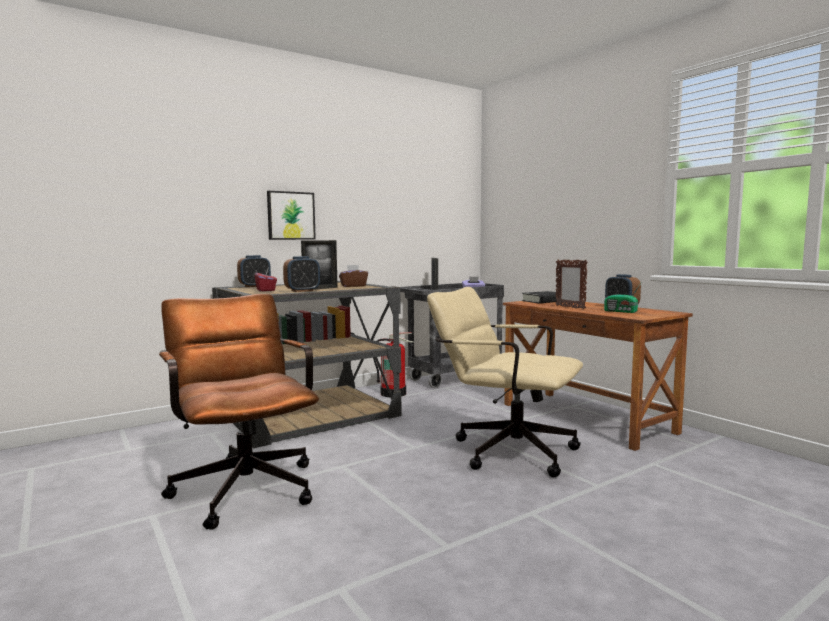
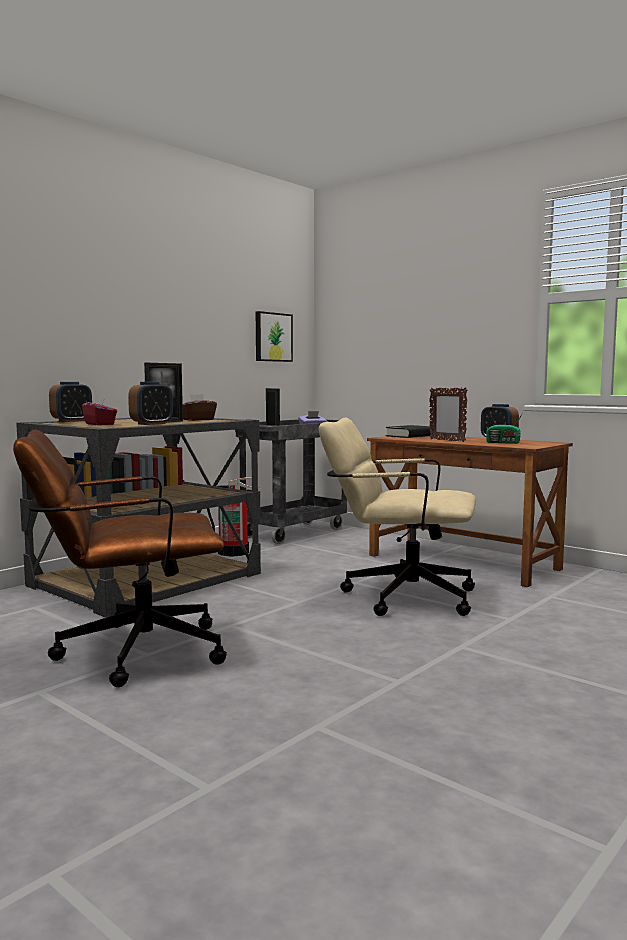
camera: 15 degrees left, 0 degrees up
brown office chair [159,294,319,530] -> brown office chair turned 60 degrees counterclockwise [13,429,227,687]
picture [267,191,316,240] -> picture moved to [256,311,293,362]

